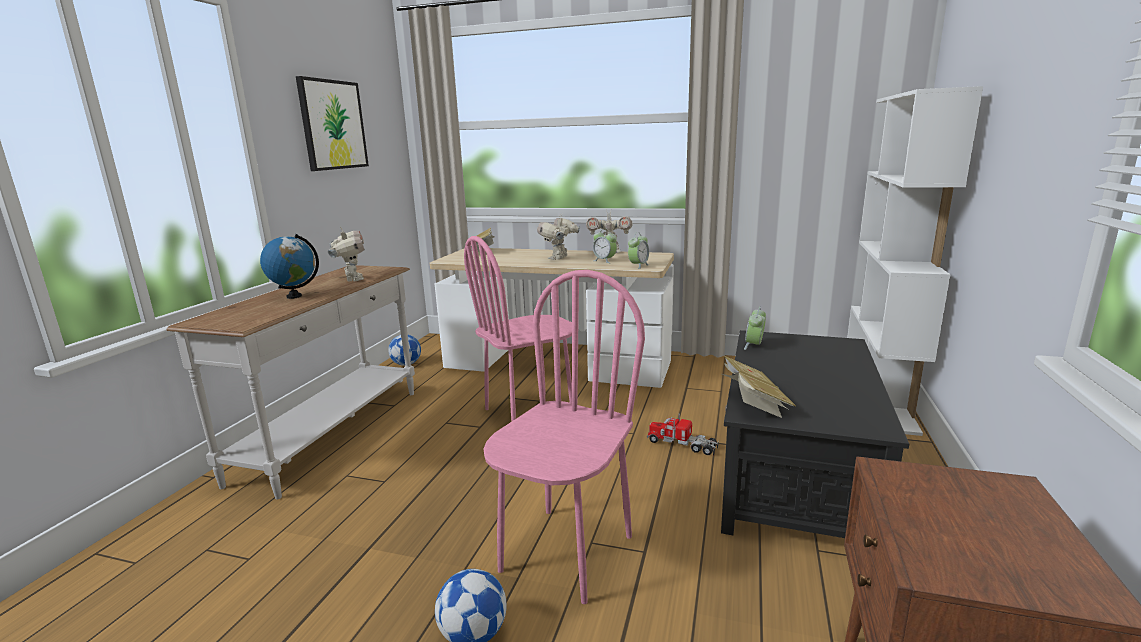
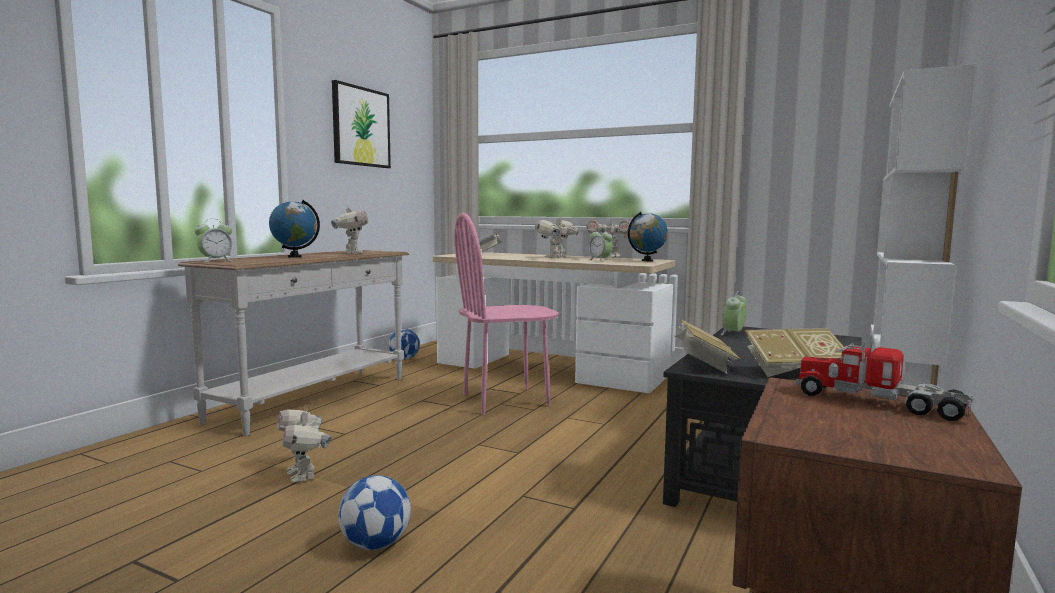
camera: 10 degrees right, 10 degrees down
pink chair [484,270,645,604] -> none
alarm clock [628,232,650,269] -> alarm clock moved to [195,219,232,262]
toy truck [647,413,719,455] -> toy truck moved to [795,335,974,422]
none -> toy robot [277,404,331,482]
none -> globe [628,212,668,261]
none -> book [745,328,844,377]

